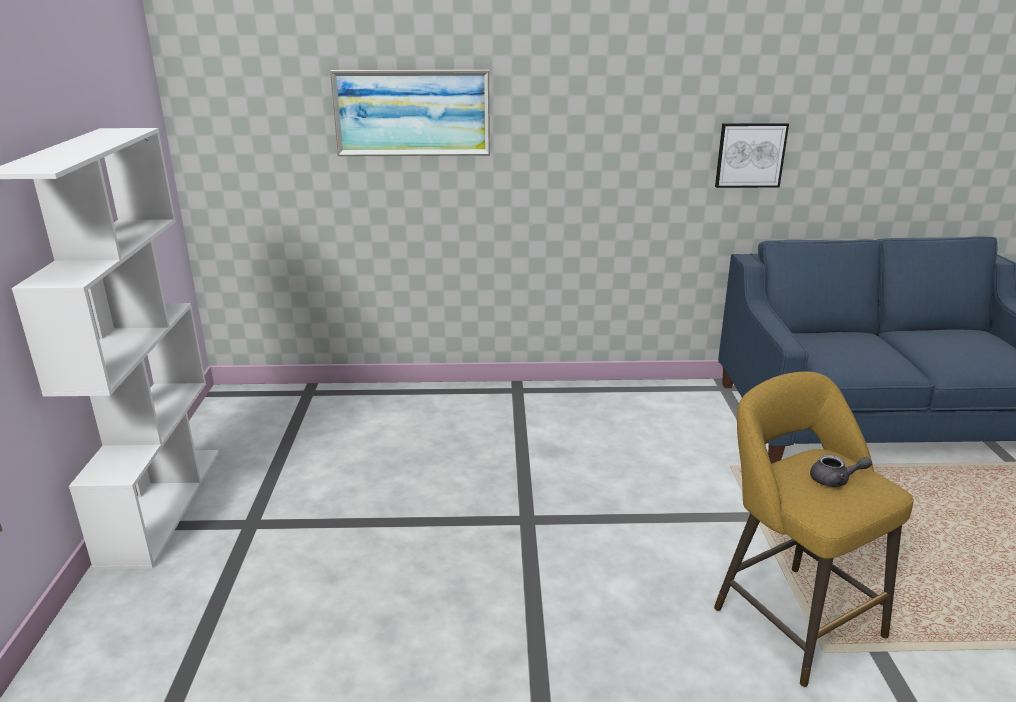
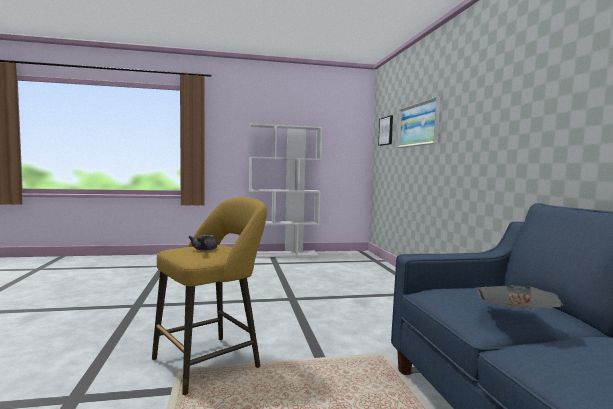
camera: 80 degrees right, 20 degrees down
picture [715,123,789,188] -> picture moved to [378,115,393,146]
none -> newspaper [475,286,563,309]

